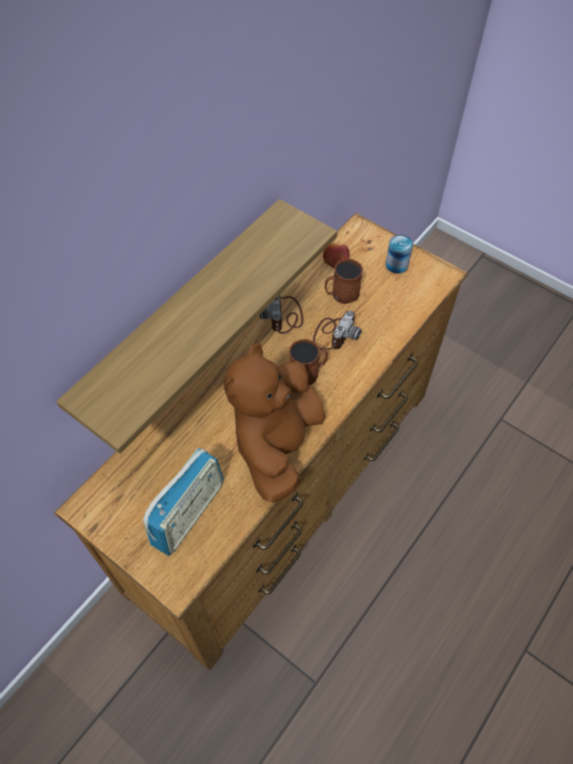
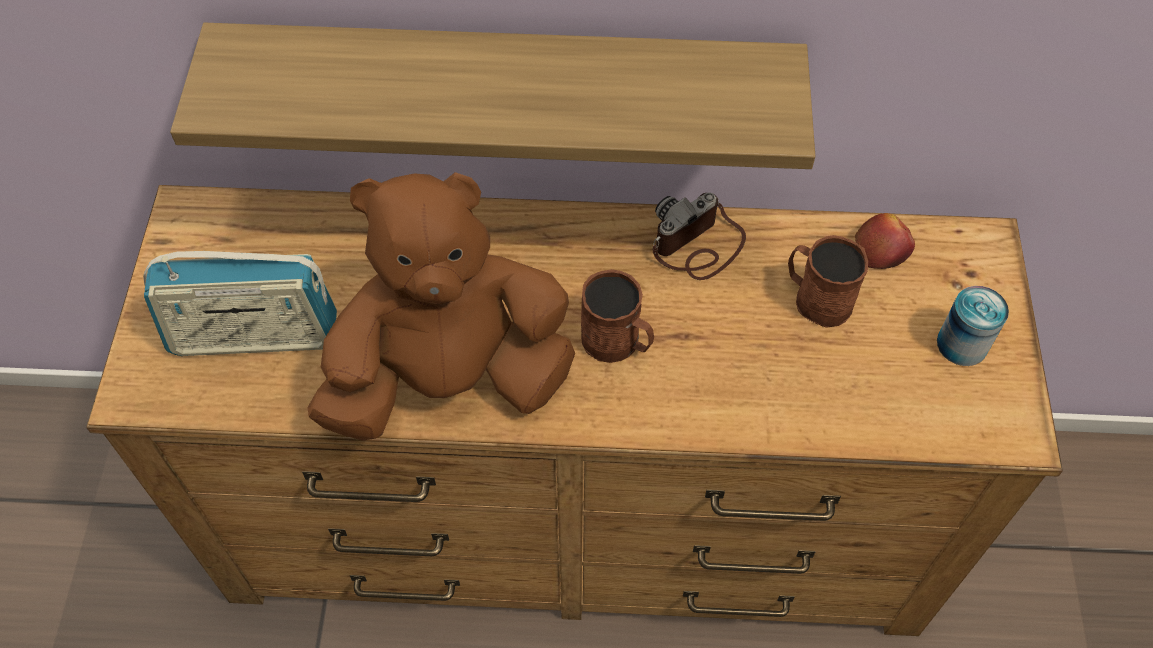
camera: 55 degrees right, 0 degrees up
camera [313,310,362,350] -> none

